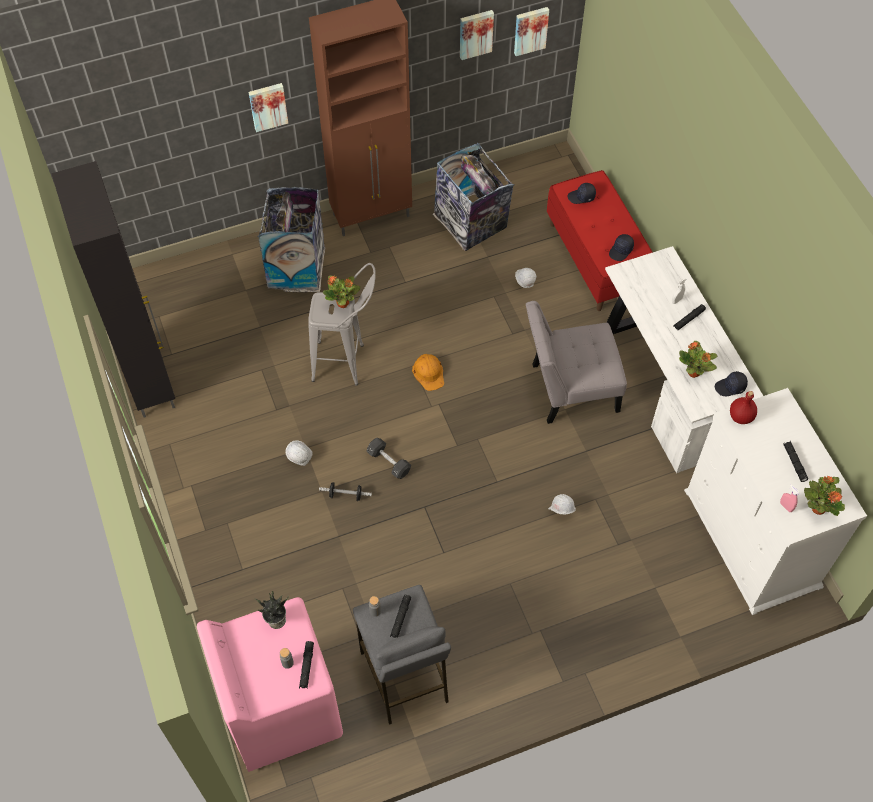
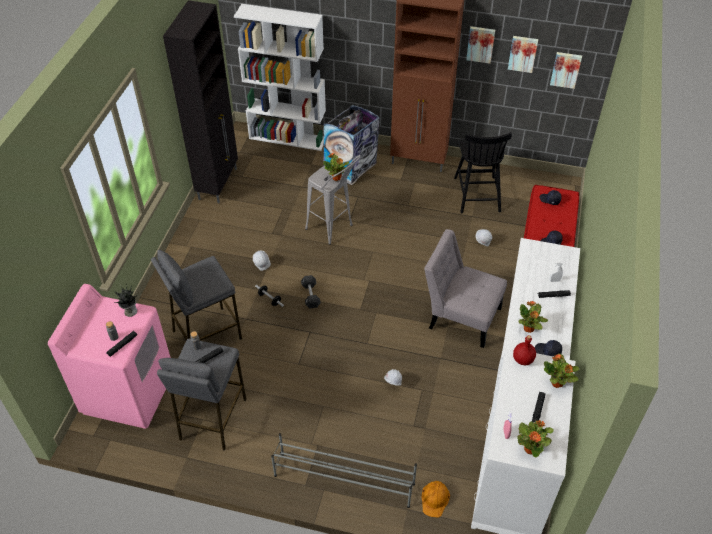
camera: 35 degrees right, 10 degrees down
picture [249,83,288,132] -> picture moved to [466,26,495,64]
orange hard hat [412,354,444,391] -> orange hard hat moved to [422,481,450,518]
trash can [433,143,515,251] -> black chair [454,132,512,213]
none -> grey stool [151,250,242,341]
none -> white bookcase [234,4,326,151]
none -> grey shoe rack [271,433,417,508]
none -> potted plant [544,353,579,388]

